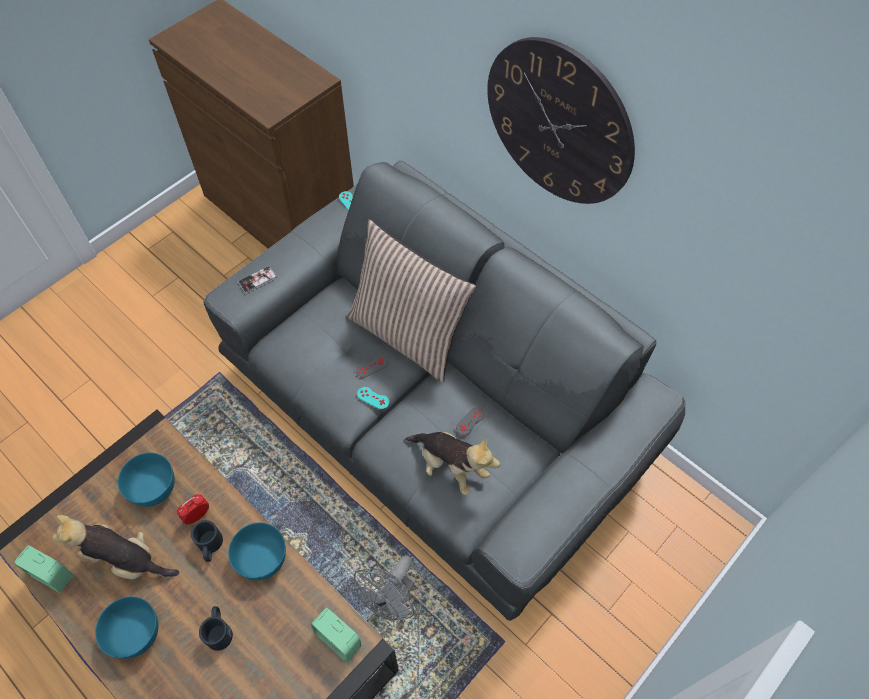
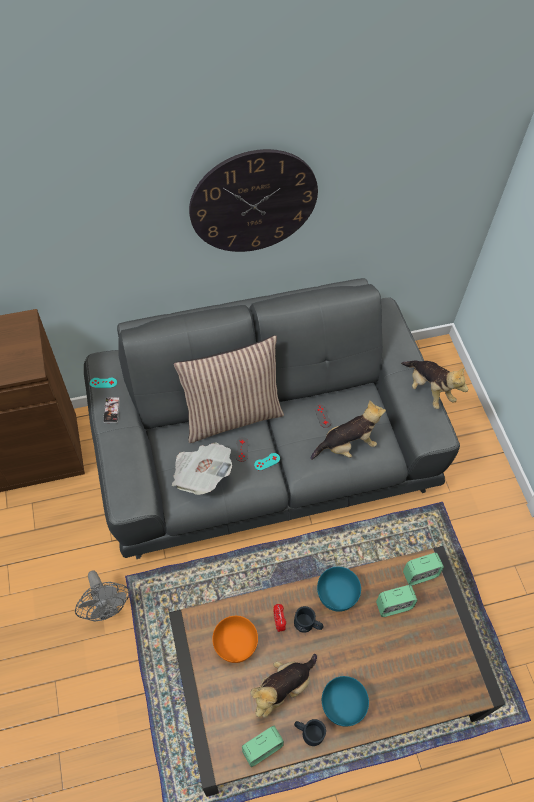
camera: 60 degrees left, 0 degrees up
turquoise bowl [118,453,175,507] -> orange bowl [212,616,258,663]
black mug [199,606,233,651] -> black mug moved to [294,719,326,746]
phone [238,266,277,293] -> phone moved to [103,397,120,423]
grey fan [354,555,415,621] -> grey fan moved to [75,571,130,621]
none -> newspaper [172,442,232,495]
none -> alarm clock [376,585,417,617]
none -> plush toy [401,360,469,409]

